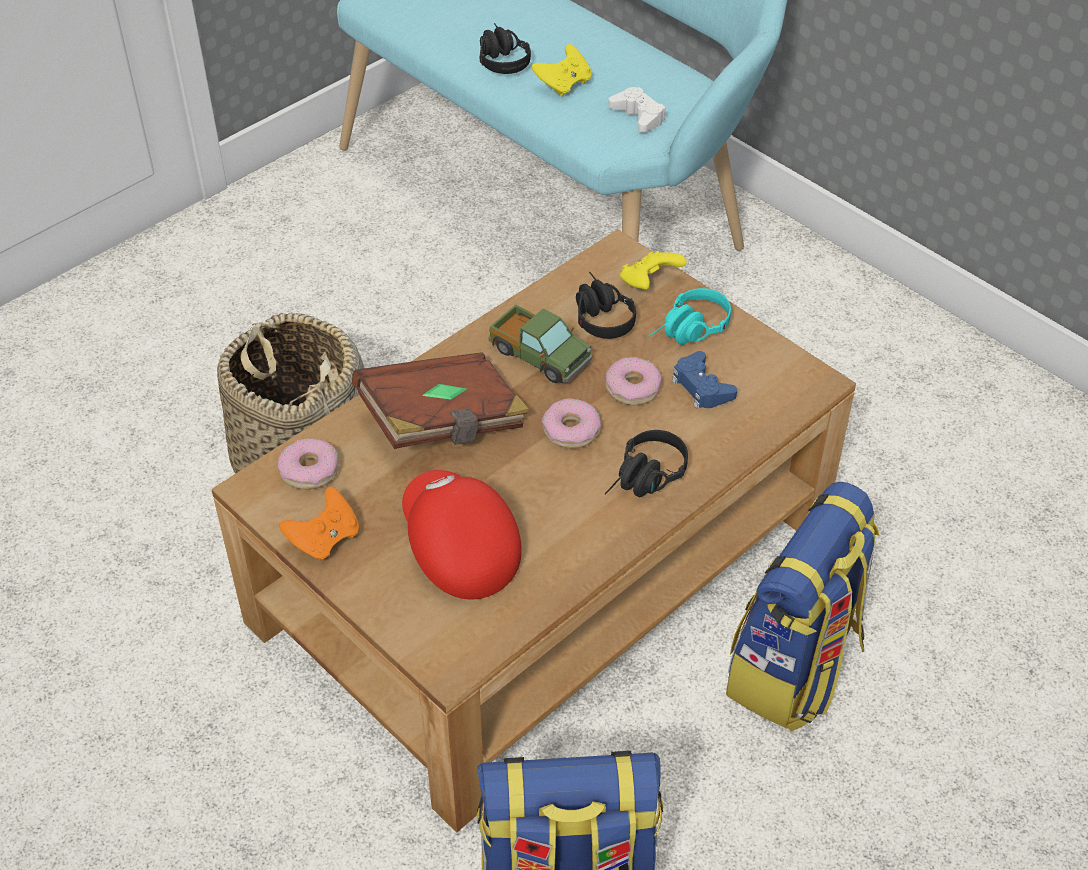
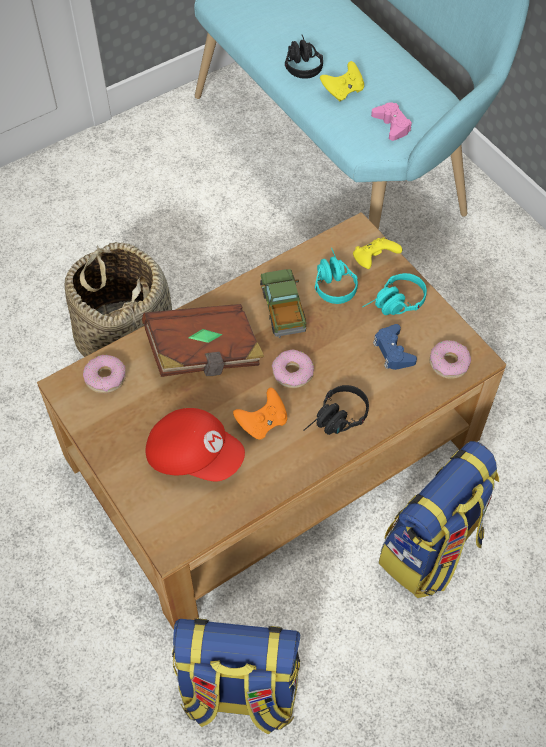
camera: 10 degrees right, 10 degrees up
orange game controller [279,487,359,560] -> orange game controller moved to [233,388,287,440]
red cap [402,470,522,600] -> red cap turned 135 degrees clockwise [145,408,245,481]
toy truck [489,305,592,383] -> toy truck turned 150 degrees counterclockwise [260,269,307,338]
black headphones [576,272,636,339] -> turquoise headphones [315,248,358,304]
donut [605,357,662,405] -> donut moved to [429,340,471,379]
white game controller [608,87,665,133] -> pink game controller [371,102,412,141]

